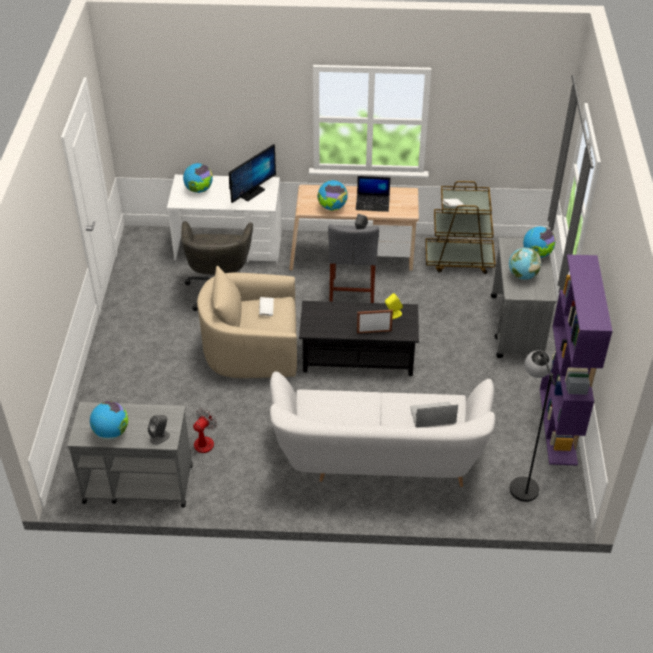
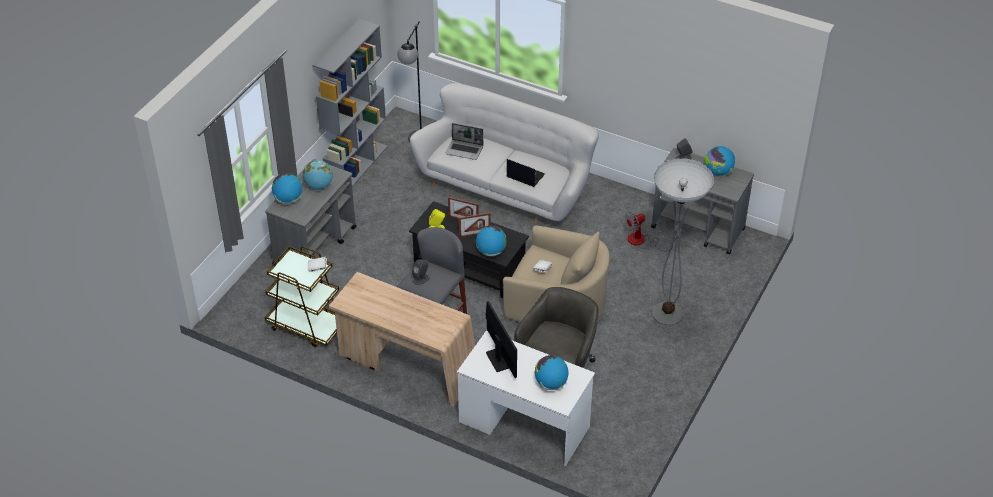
camera: 155 degrees left, 0 degrees up
monitor [229,144,276,203] -> monitor turned 90 degrees clockwise [486,301,517,378]
globe [317,180,348,211] -> globe moved to [476,225,507,256]
laptop [356,176,390,212] -> laptop moved to [507,159,545,187]
purple bookcase [540,254,612,466] -> grey bookcase [313,19,388,187]
none -> picture frame [458,212,491,238]
none -> floor lamp [652,158,714,325]

